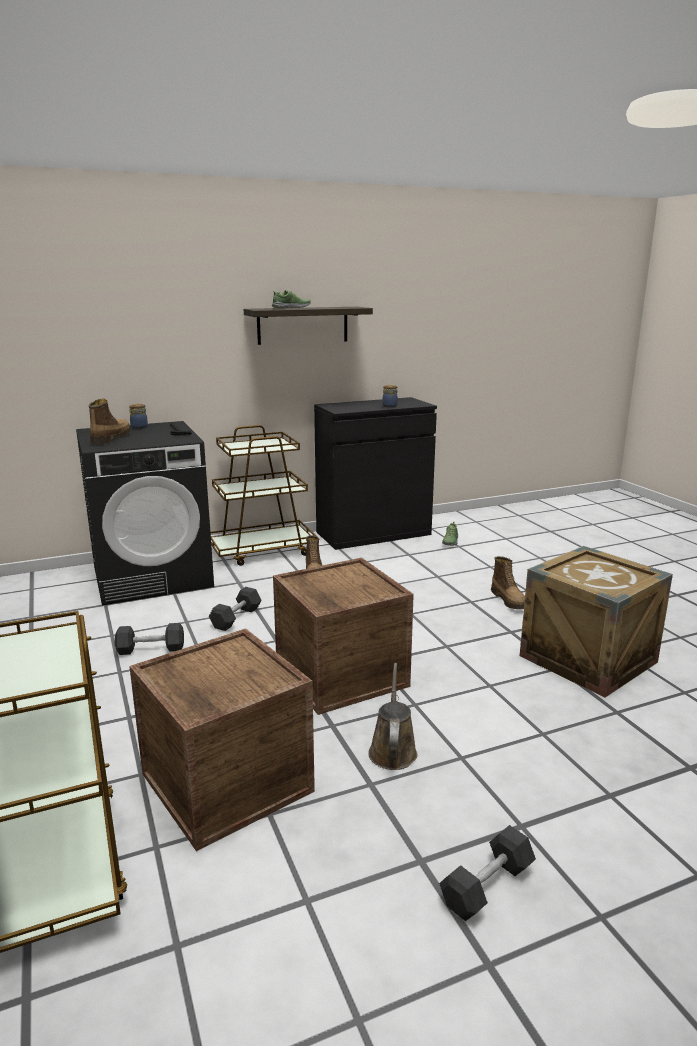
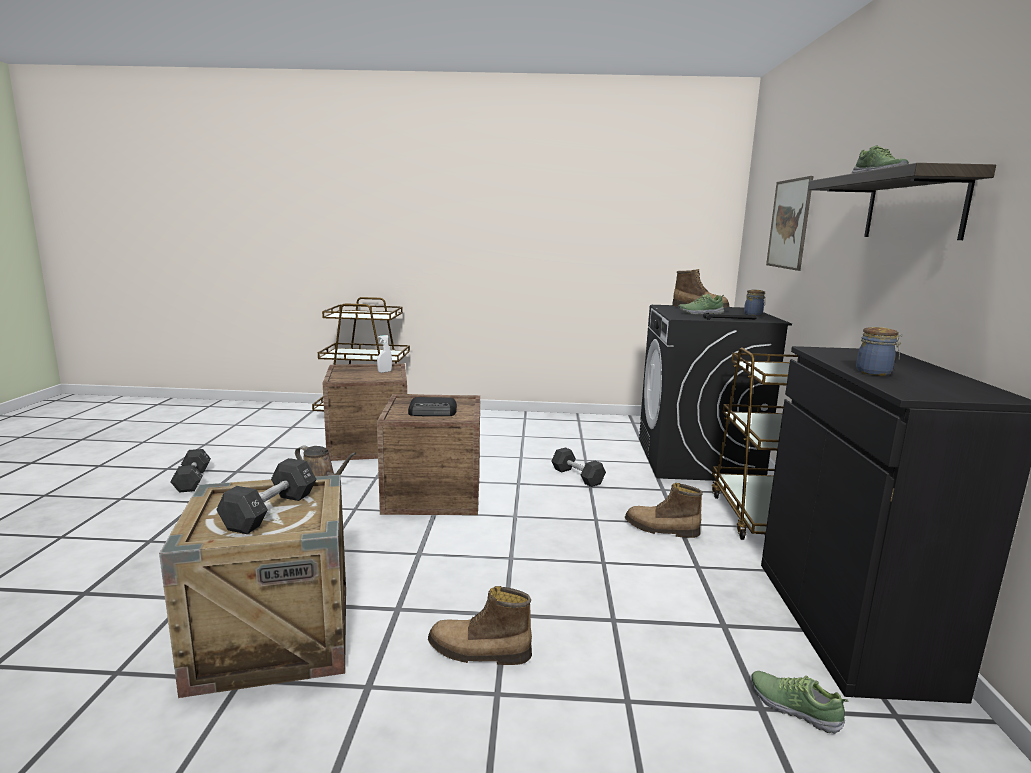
camera: 115 degrees right, 5 degrees down
black dumbbell [115,623,184,655] -> black dumbbell moved to [216,458,317,534]
none -> white spray bottle [377,335,392,373]
none -> radio [408,397,457,416]
none -> shoe [678,294,724,315]
none -> picture [766,176,813,271]

